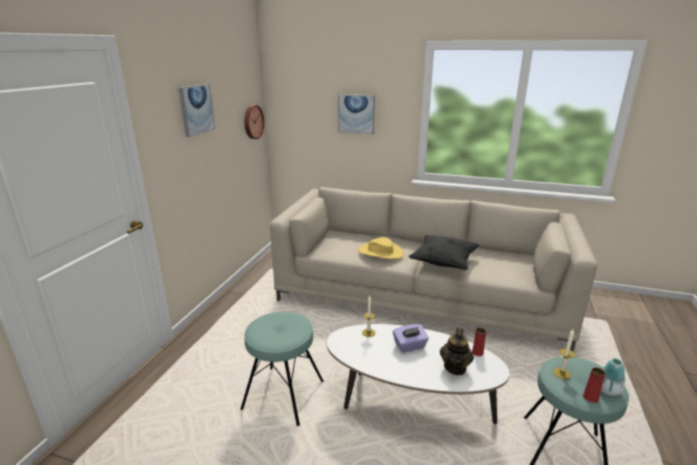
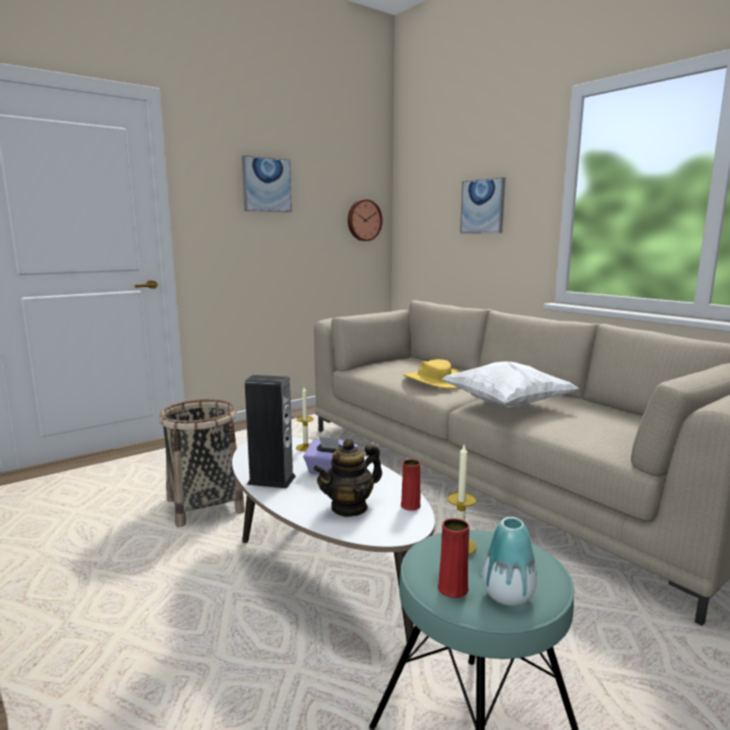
camera: 35 degrees right, 10 degrees down
turquoise stool [240,312,324,426] -> basket [159,399,245,527]
black pillow [408,235,480,270] -> white pillow [441,361,579,408]
none -> speaker [245,375,296,488]

